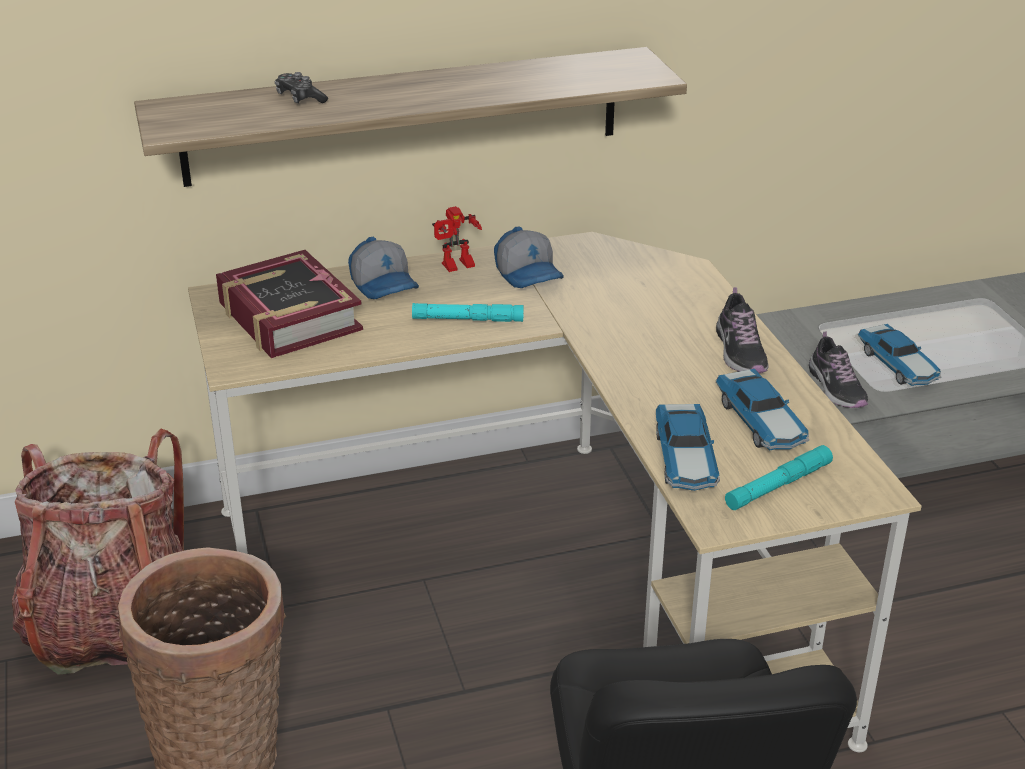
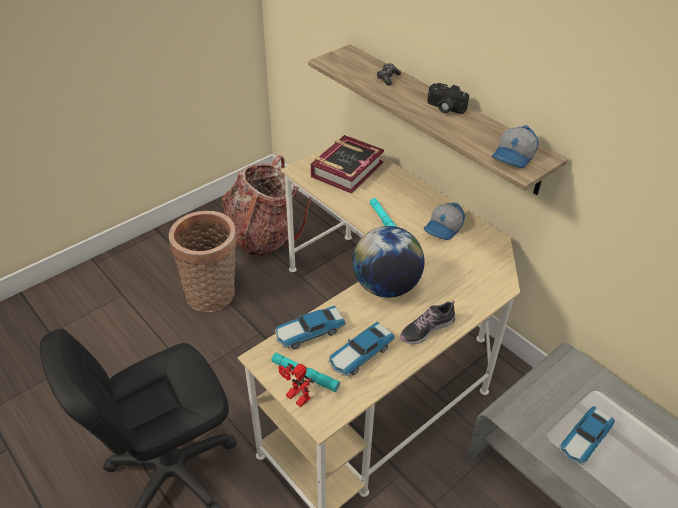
camera: 65 degrees right, 10 degrees up
cap [348,237,419,299] -> cap moved to [492,125,538,168]
toy robot [432,206,482,272] -> toy robot moved to [279,363,314,407]
shoe [809,332,868,408] -> none
none -> globe [353,226,424,298]
none -> camera [427,83,469,114]

